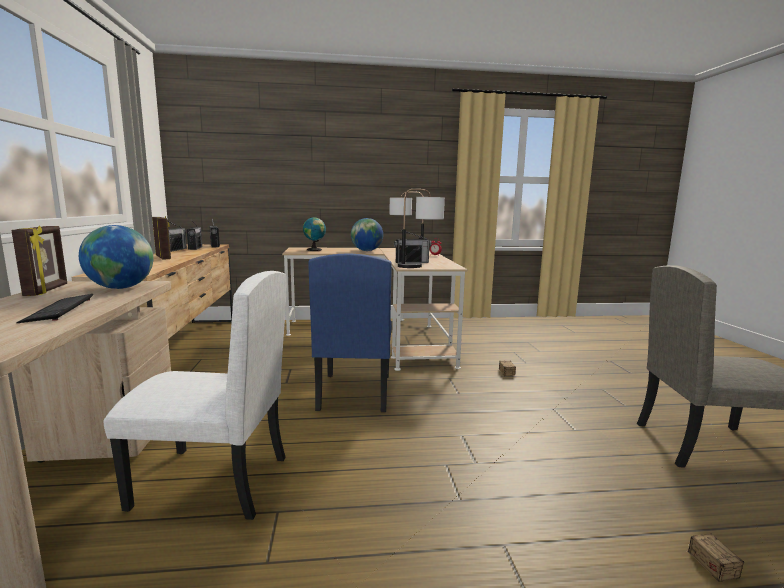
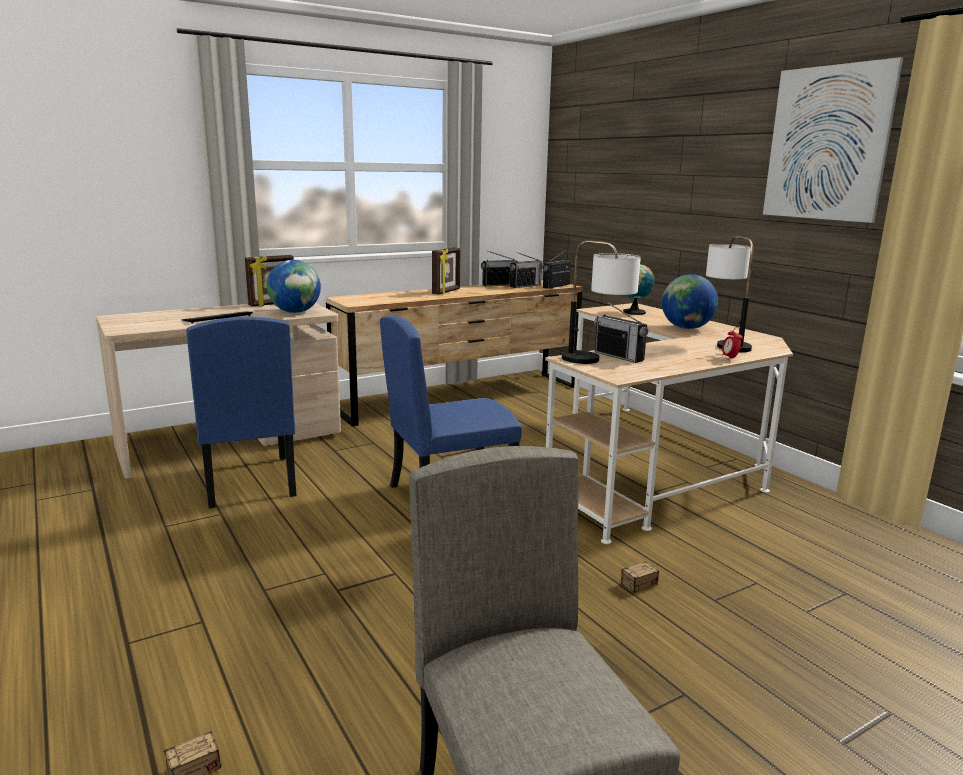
camera: 65 degrees right, 5 degrees up
white chair [104,271,286,520] -> blue chair [186,317,297,508]
none -> picture [763,57,903,223]

